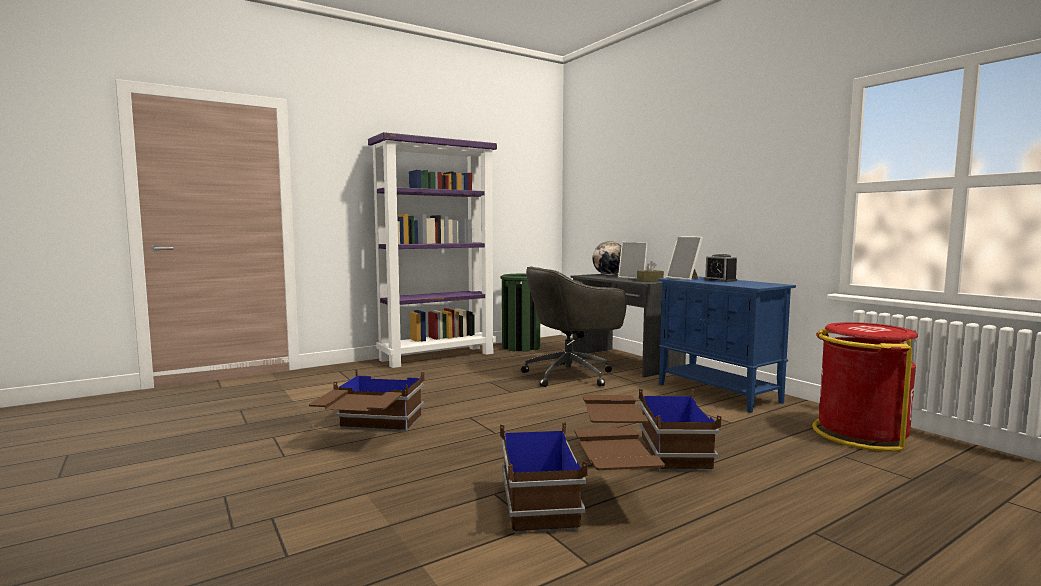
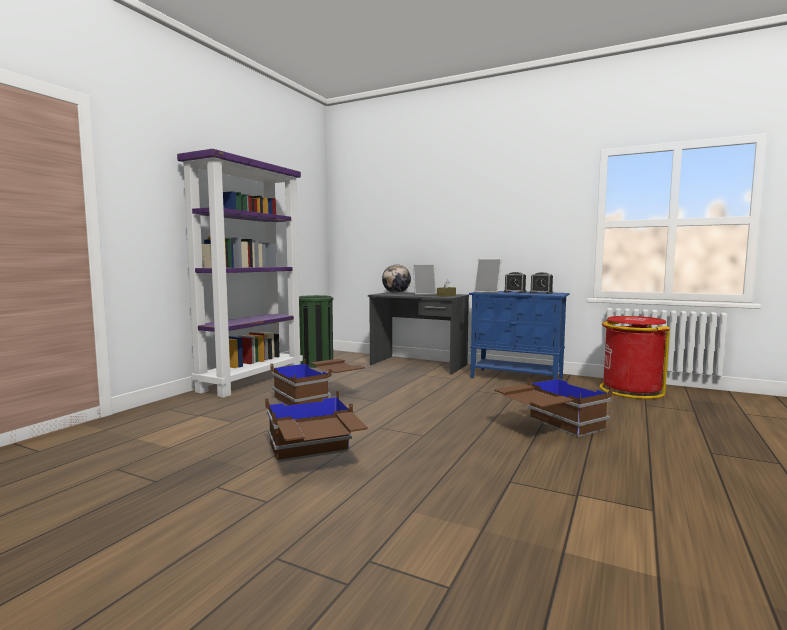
camera: 30 degrees left, 0 degrees up
brown storage box [500,422,665,534] -> brown storage box moved to [270,359,365,405]
grey office chair [521,267,627,387] -> none
none -> alarm clock [529,272,553,294]

